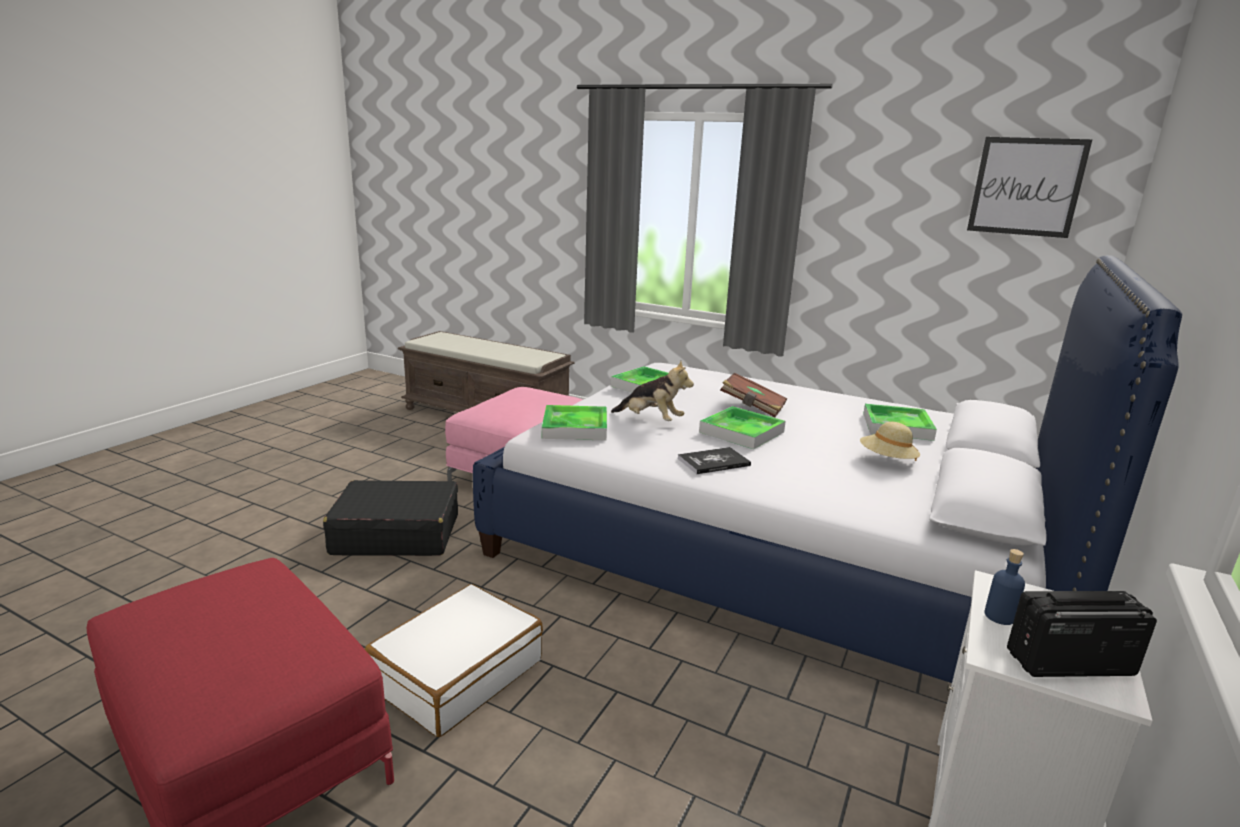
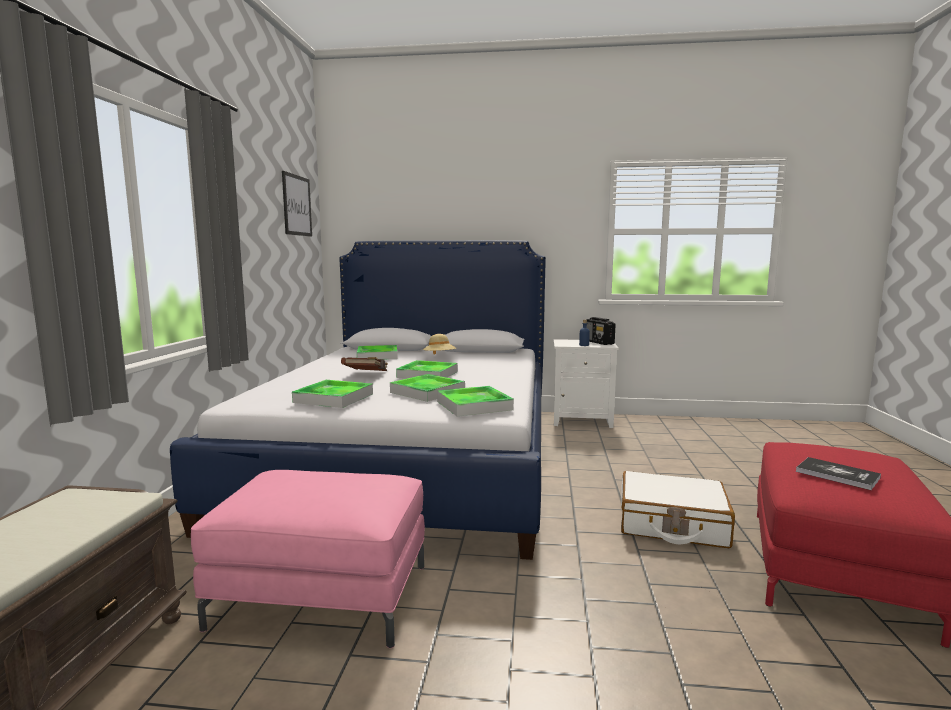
camera: 110 degrees left, 10 degrees down
black suitcase [323,480,458,556] -> none
plush toy [611,361,694,421] -> tray [390,374,465,402]
book [678,447,751,474] -> book moved to [796,457,881,490]

